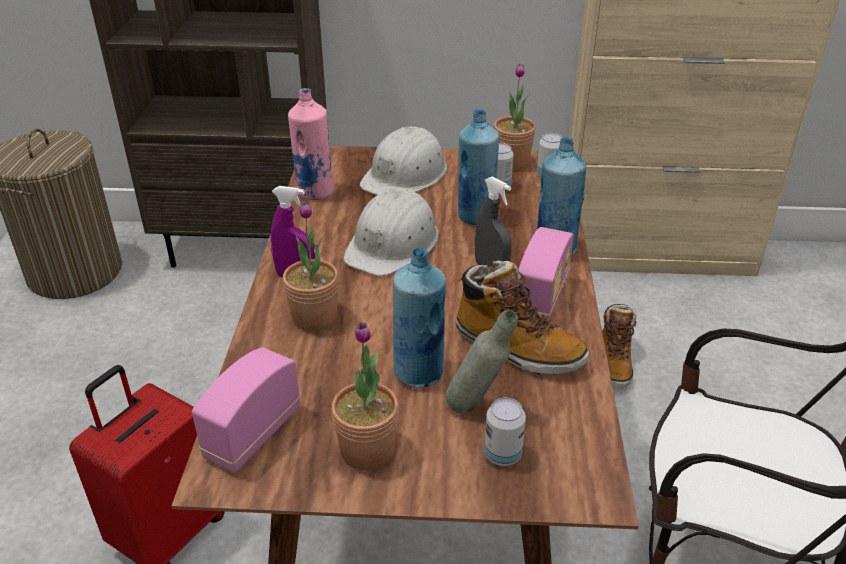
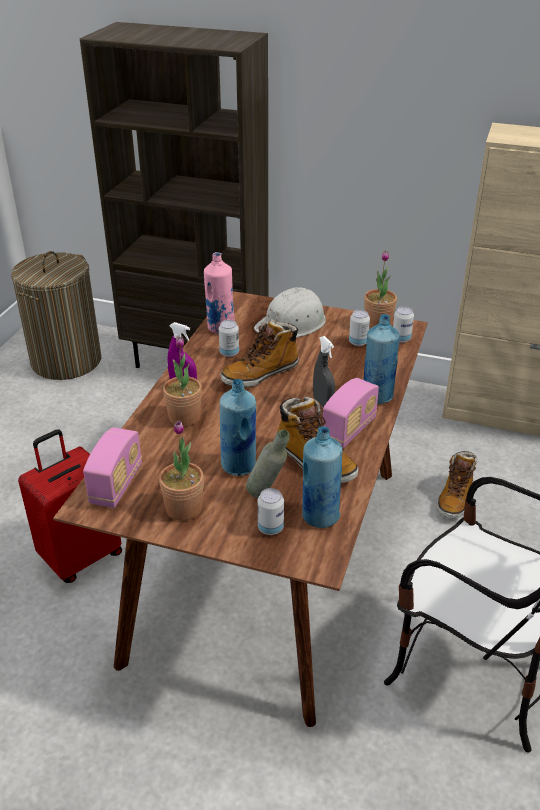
camera: 15 degrees right, 0 degrees up
radio [192,347,301,473] -> radio turned 150 degrees clockwise [83,427,142,508]
white hard hat [343,188,439,276] -> boot [220,319,299,387]
blue bottle [458,109,500,225] -> blue bottle moved to [302,426,343,528]
none -> can [219,320,239,357]

